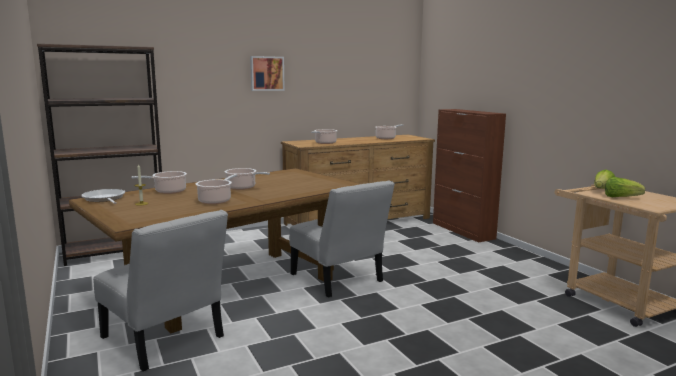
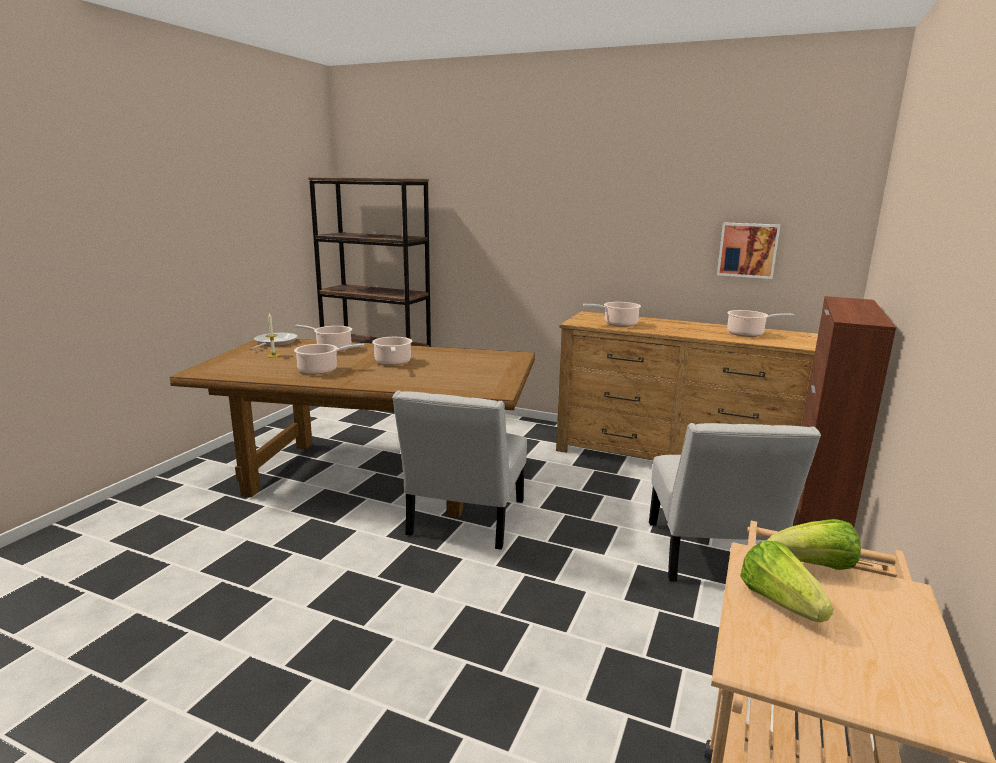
camera: 50 degrees right, 5 degrees up
white chair [93,210,228,372] -> white chair moved to [649,423,821,582]
picture [250,56,285,91] -> picture moved to [717,223,780,279]

